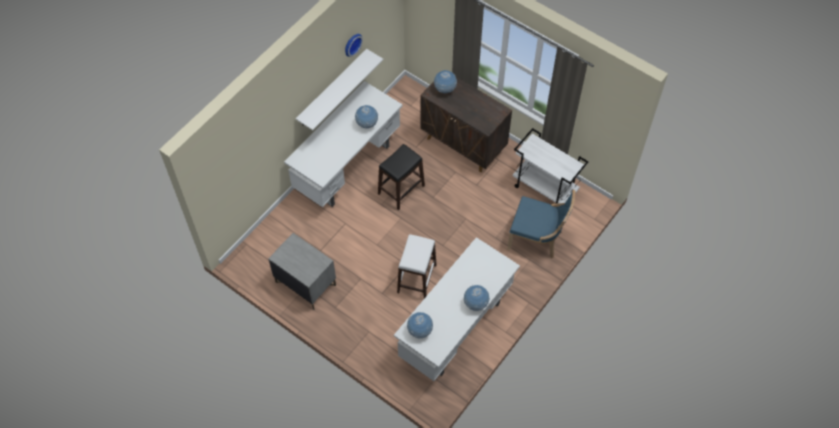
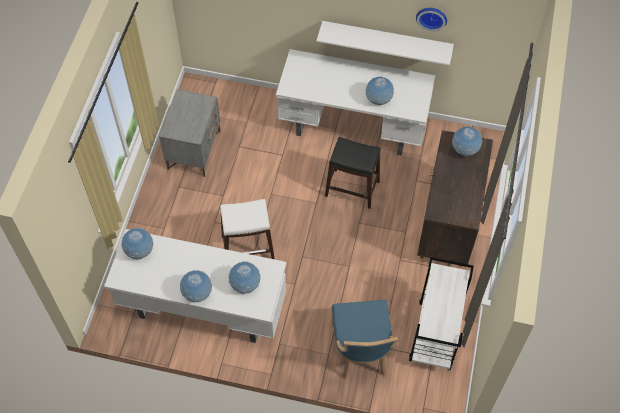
camera: 65 degrees right, 0 degrees up
none -> globe [229,261,260,294]

